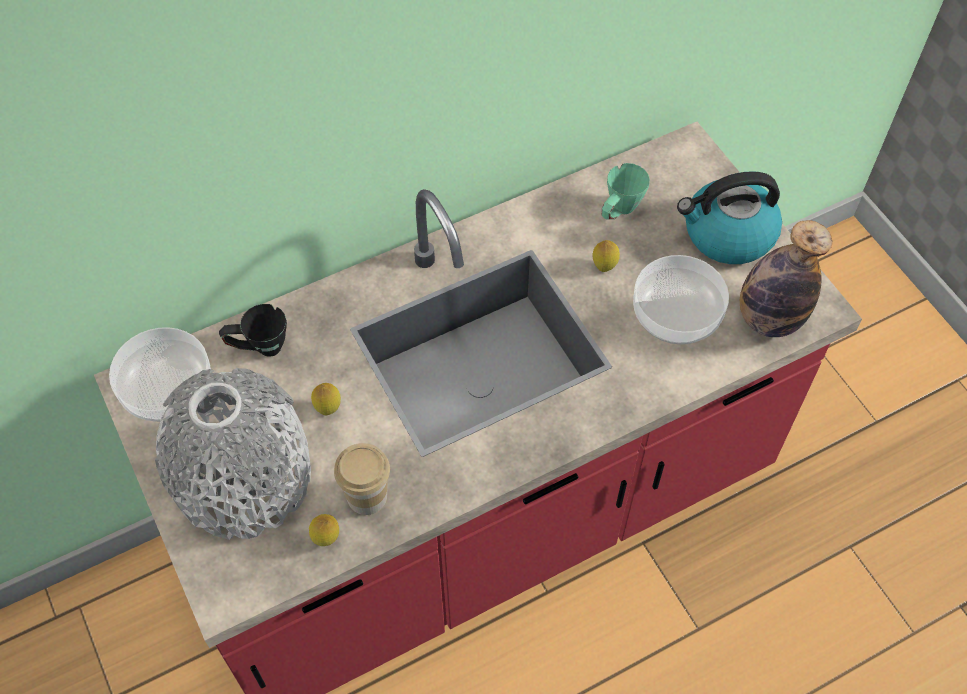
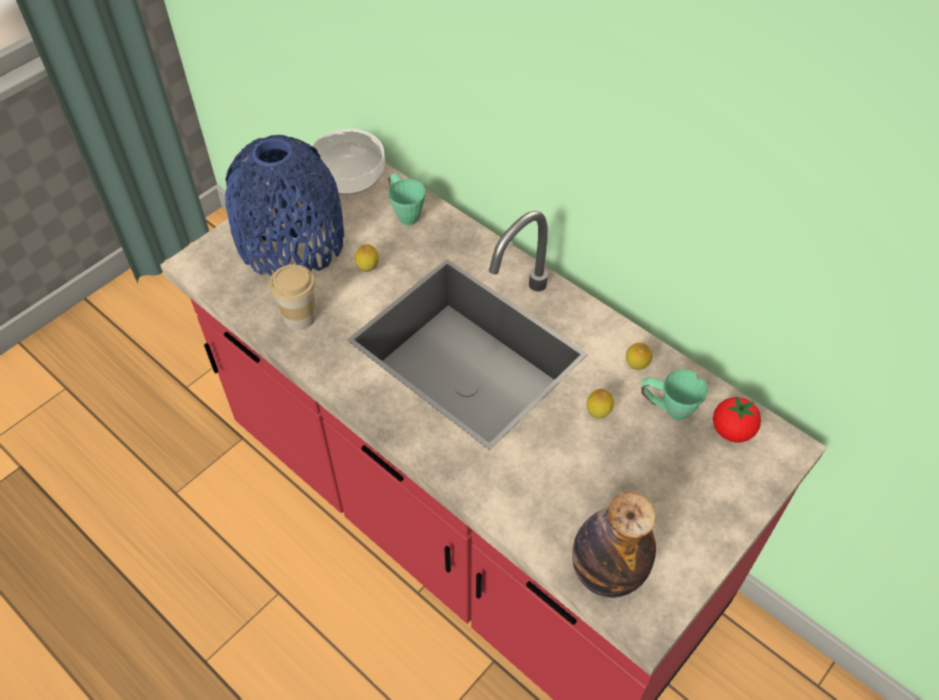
camera: 70 degrees right, 5 degrees down
grey vase [155,368,311,540] -> blue vase [225,135,344,276]
black mug [219,304,287,357] -> green mug [388,173,426,225]
lemon [309,514,339,546] -> lemon moved to [626,343,652,370]
bowl [633,255,729,345] -> none
kettle [677,171,782,264] -> none
none -> tomato [713,396,761,442]

